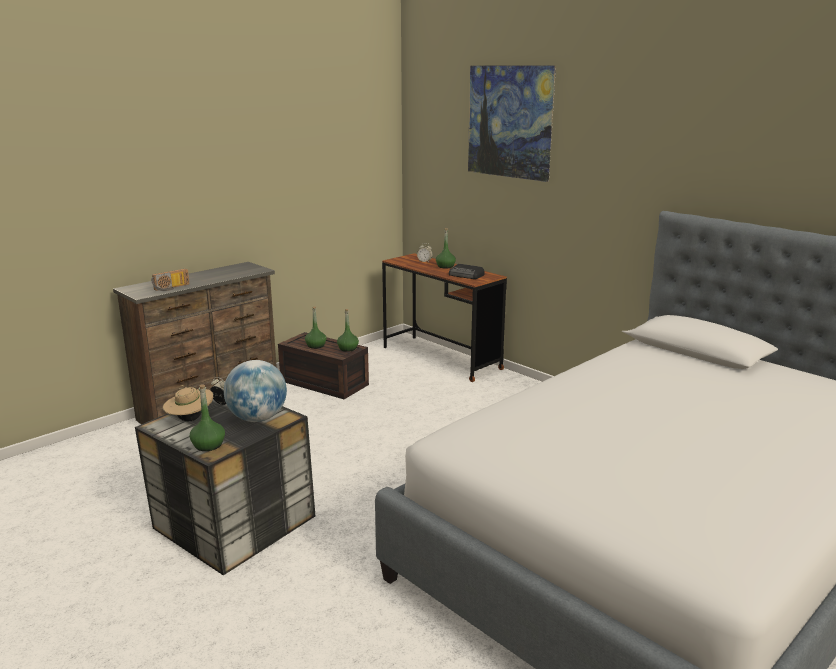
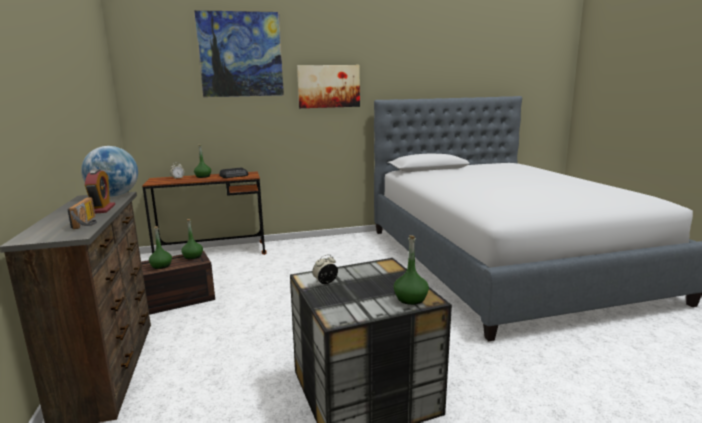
camera: 60 degrees left, 5 degrees down
beige hat [163,385,213,422] -> none
globe [224,360,287,422] -> globe moved to [81,146,138,197]
none -> alarm clock [85,169,115,214]
none -> picture [297,65,360,108]

